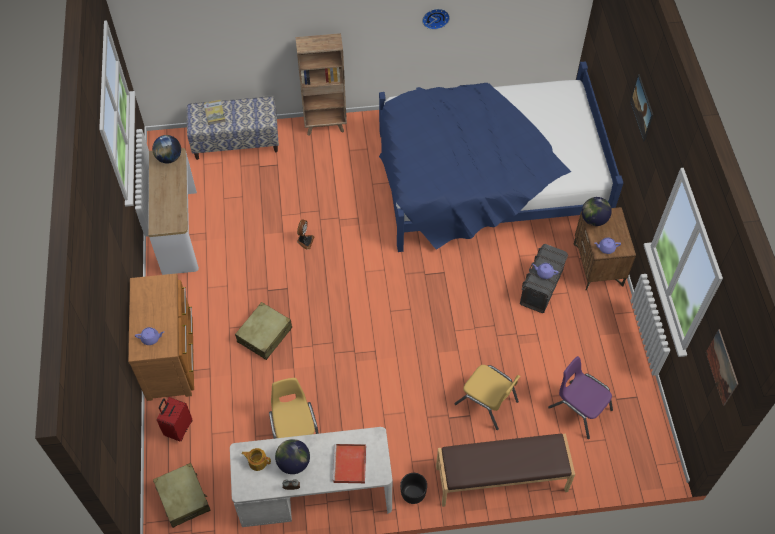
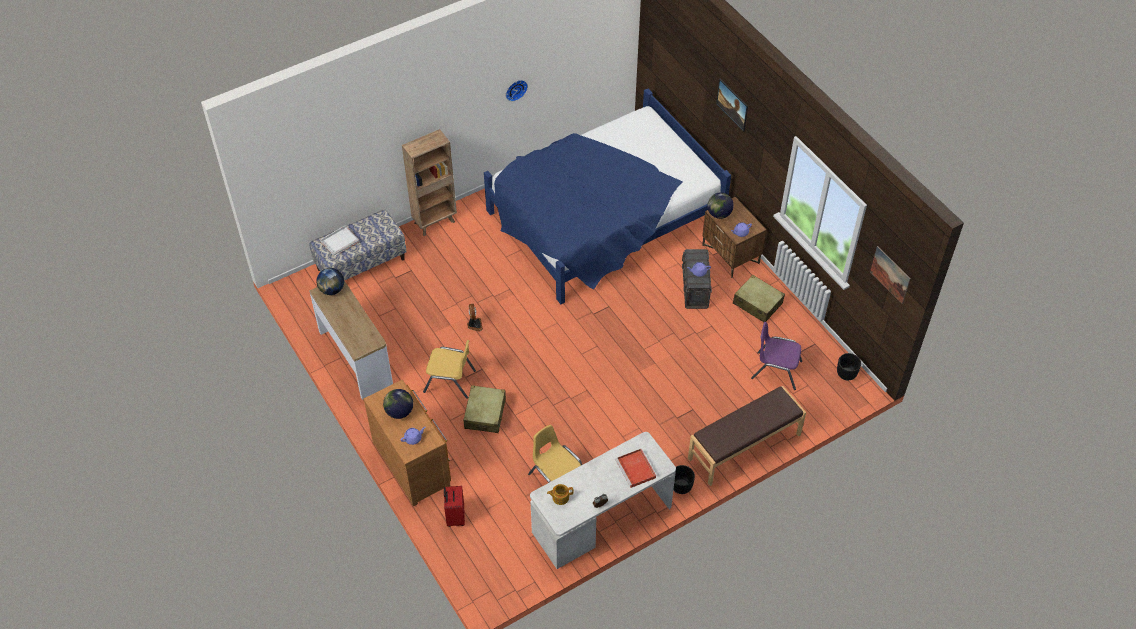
camera: 25 degrees left, 5 degrees down
beige suitcase [153,463,210,528] -> beige suitcase moved to [733,275,785,322]
book [204,100,225,125] -> white tray [320,226,359,256]
globe [275,439,310,474] -> globe moved to [383,389,413,419]
yellow chair [454,365,520,430] -> yellow chair moved to [423,340,476,399]
none -> black planter [837,353,861,380]

